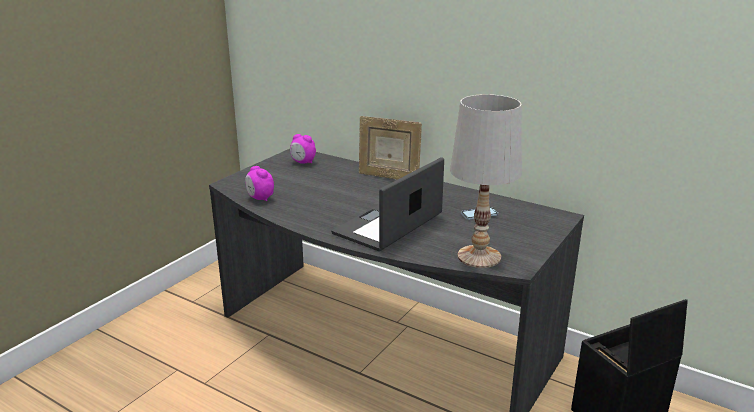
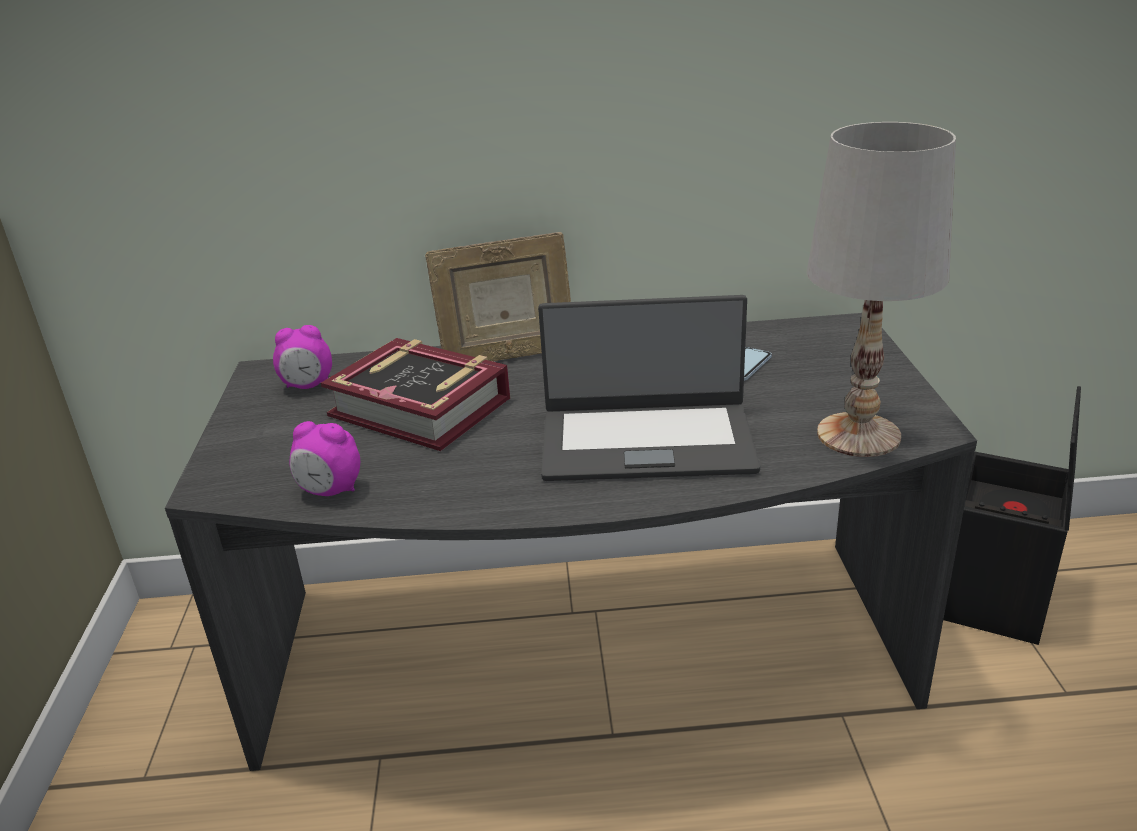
camera: 35 degrees left, 5 degrees up
laptop [331,157,444,251] -> laptop turned 90 degrees counterclockwise [538,295,760,481]
none -> book [321,338,510,451]

